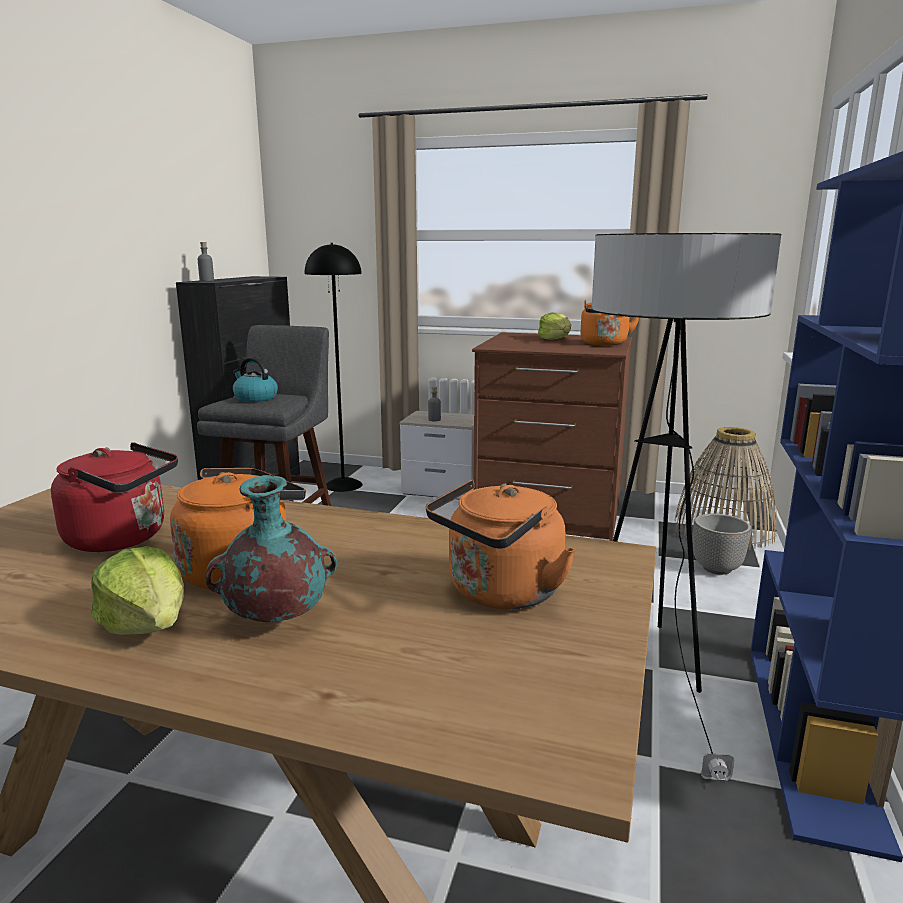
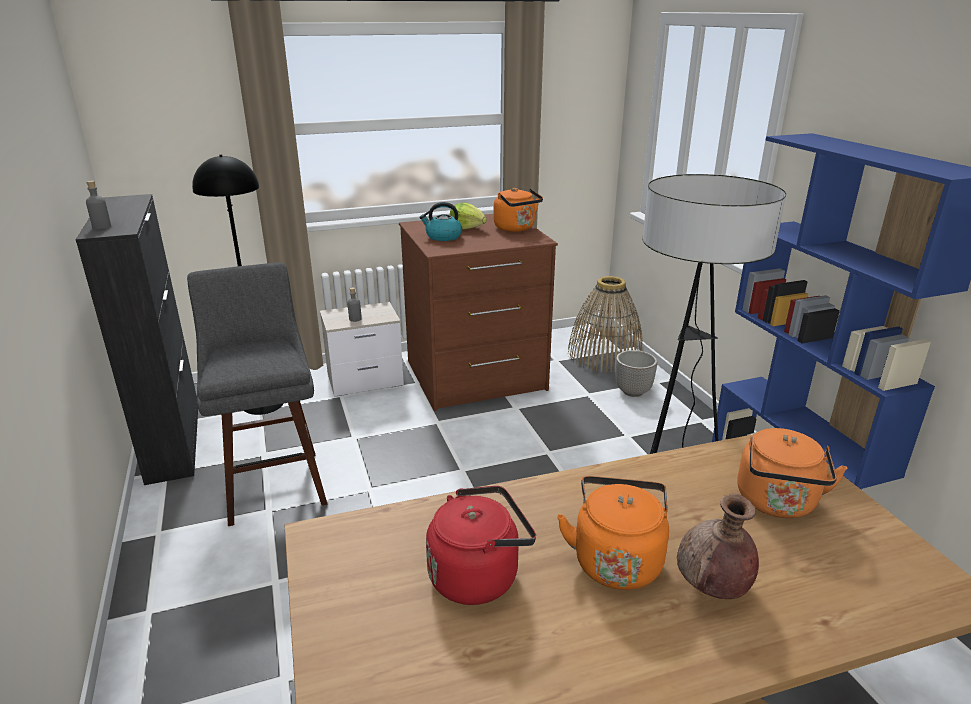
camera: 35 degrees left, 10 degrees up
lettuce [91,546,184,635] -> none
turquoise vase [206,475,337,622] -> brown vase [677,494,759,599]
kettle [233,357,278,402] -> kettle moved to [420,202,462,241]

